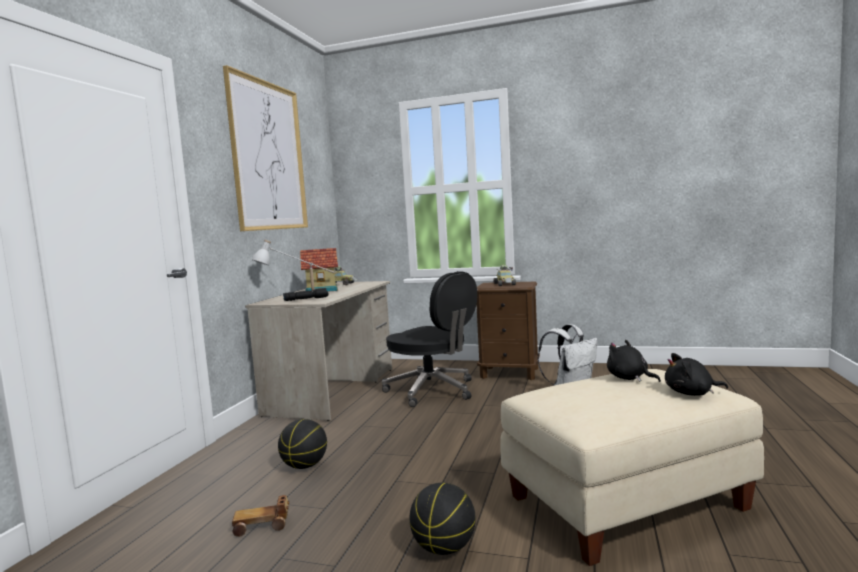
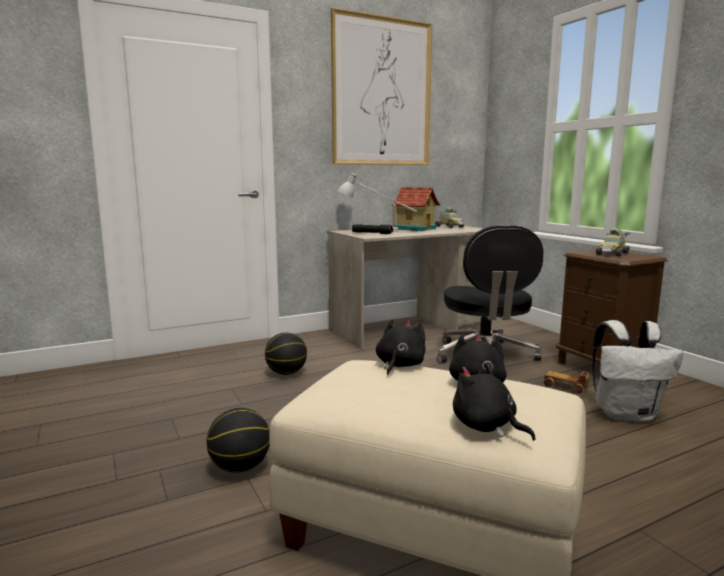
camera: 45 degrees right, 5 degrees up
toy car [232,495,289,537] -> toy car moved to [544,371,590,394]
none -> black plush toy [376,319,426,375]

